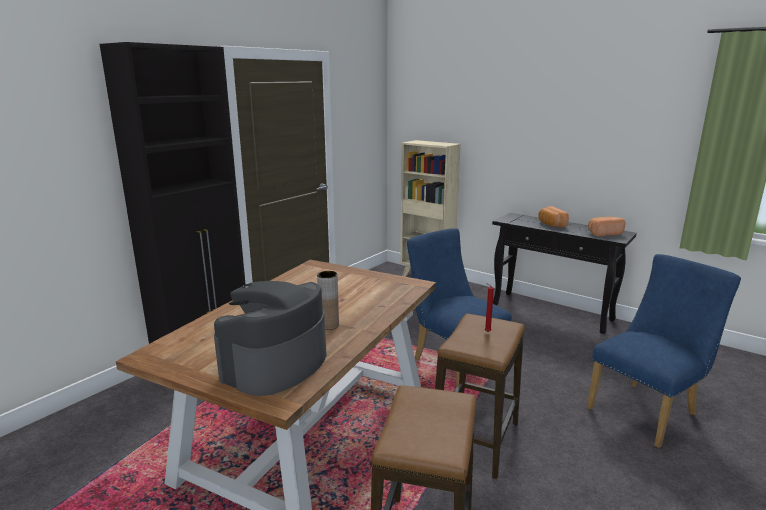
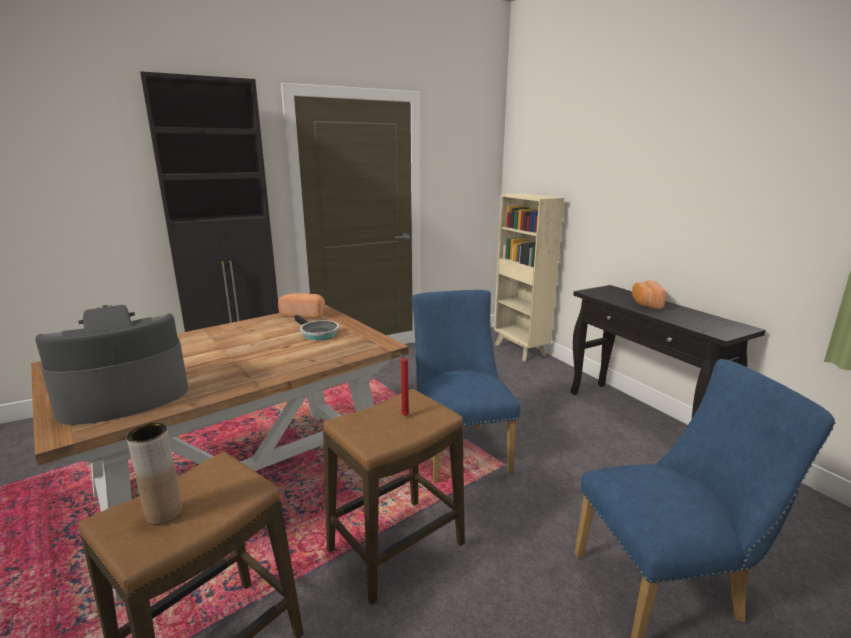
camera: 25 degrees right, 0 degrees up
brown vase [317,271,339,330] -> brown vase moved to [127,423,182,524]
bread [588,217,626,236] -> bread moved to [278,293,325,319]
none -> frying pan [294,315,339,340]

